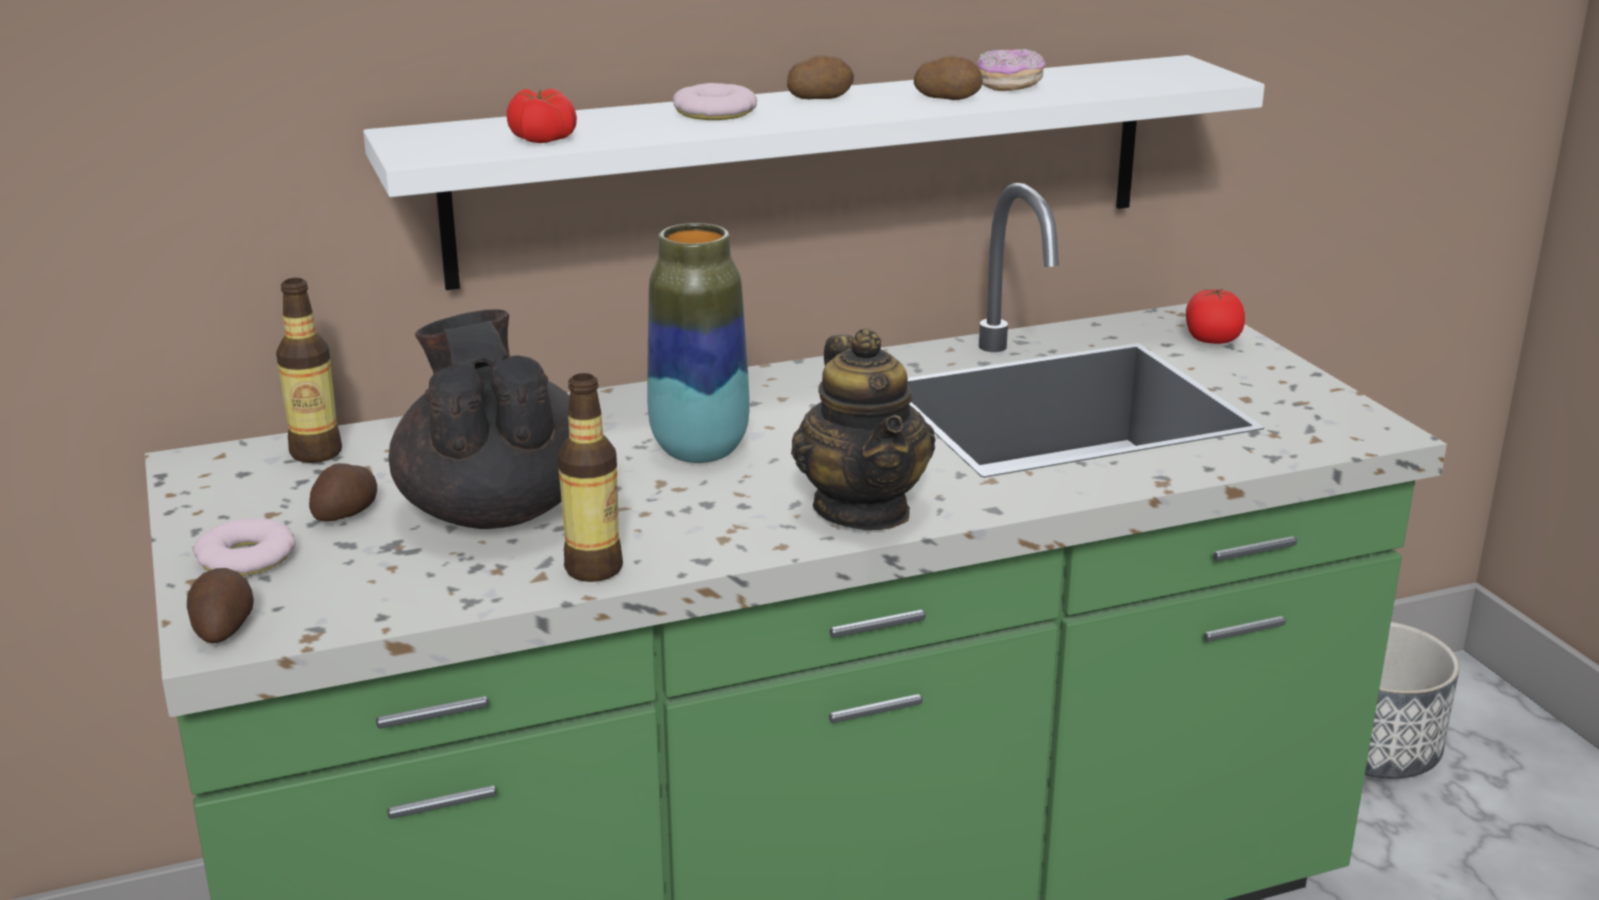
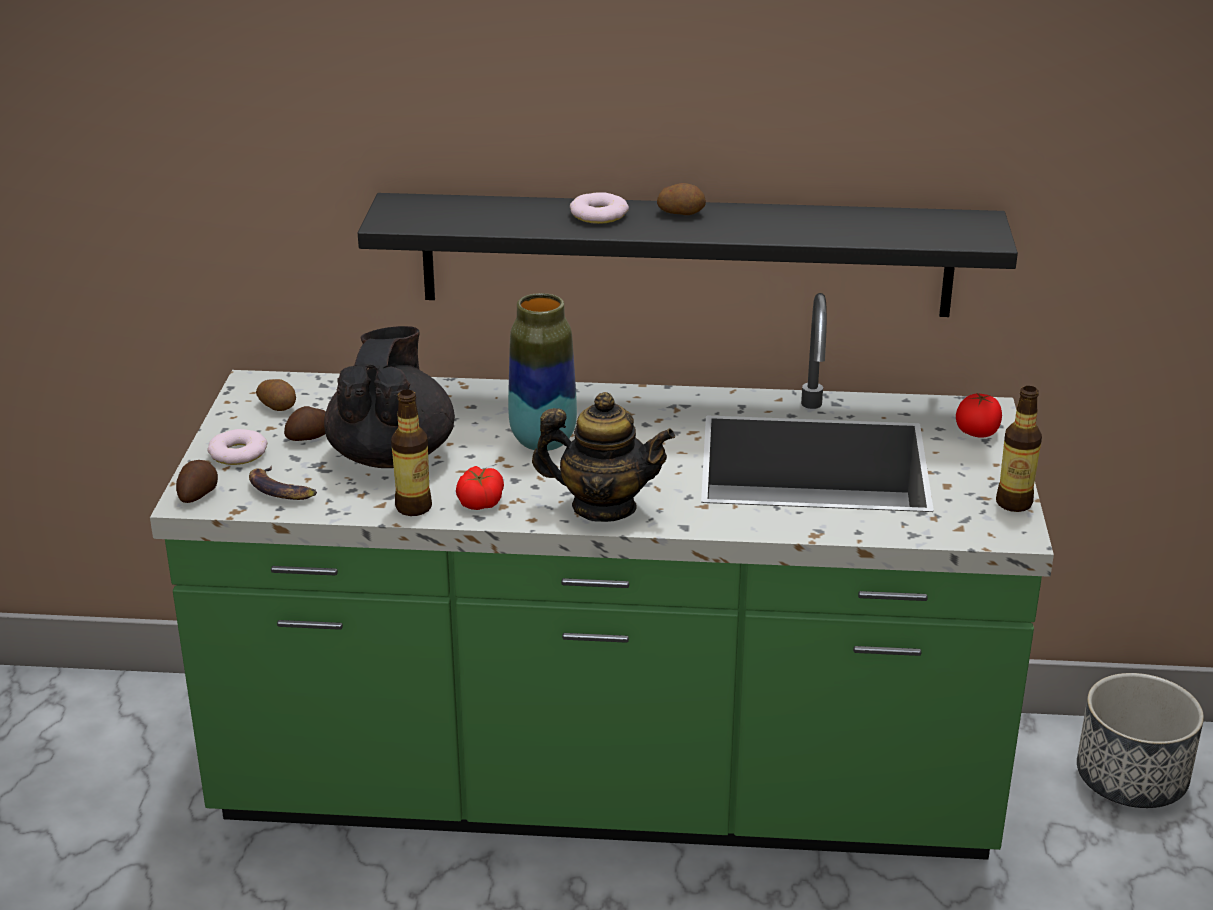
camera: 25 degrees right, 5 degrees up
bottle [276,278,342,463] -> bottle moved to [996,386,1042,512]
white shelf [363,55,1265,290] -> black shelf [358,193,1018,317]
tomato [507,89,577,143] -> tomato moved to [456,466,504,510]
teapot [791,328,936,530] -> teapot turned 90 degrees counterclockwise [532,392,675,522]
potato [914,54,983,100] -> potato moved to [256,379,296,411]
donut [977,49,1046,91] -> none
none -> banana [249,466,317,500]

